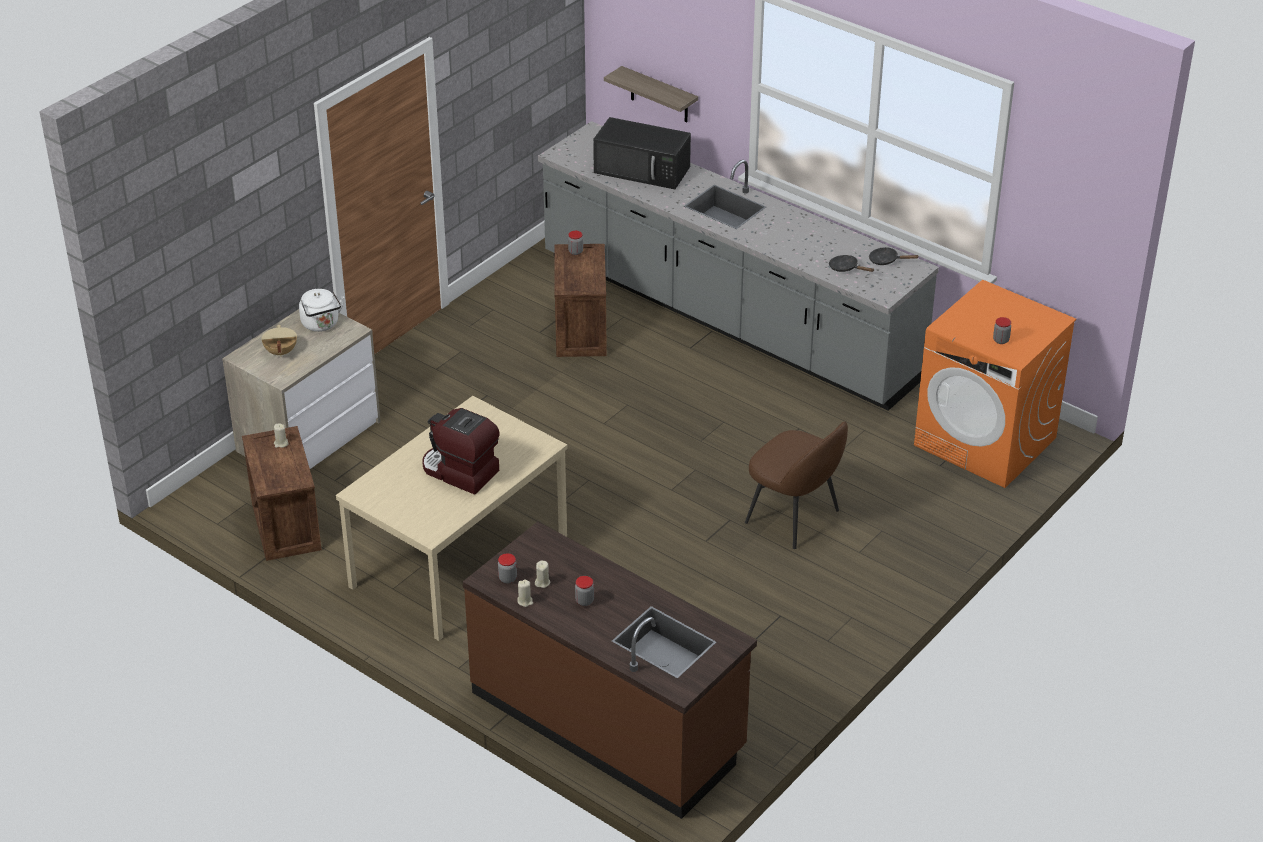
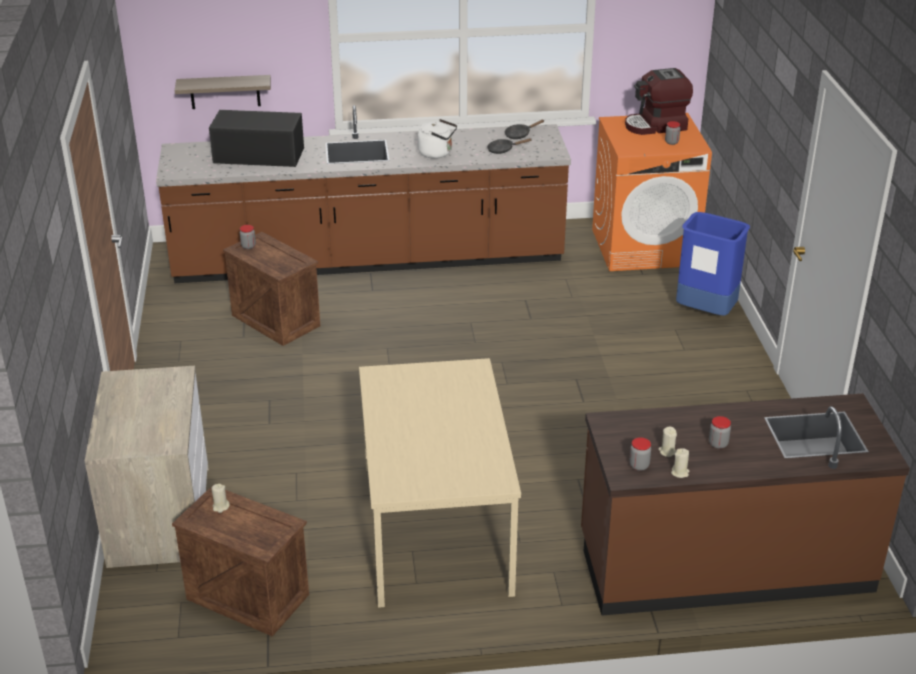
camera: 45 degrees left, 5 degrees down
beige cooking pot [261,325,297,357] -> none
white kettle [299,289,344,332] -> white kettle moved to [418,119,457,159]
coffee machine [422,408,500,495] -> coffee machine moved to [625,68,693,135]
grey counter [538,121,939,411] -> brown counter [156,105,571,283]
black microwave [593,117,691,189] -> black microwave turned 150 degrees counterclockwise [209,110,304,167]
brown chair [745,421,848,549] -> none
none -> blue trash can [676,212,750,315]

